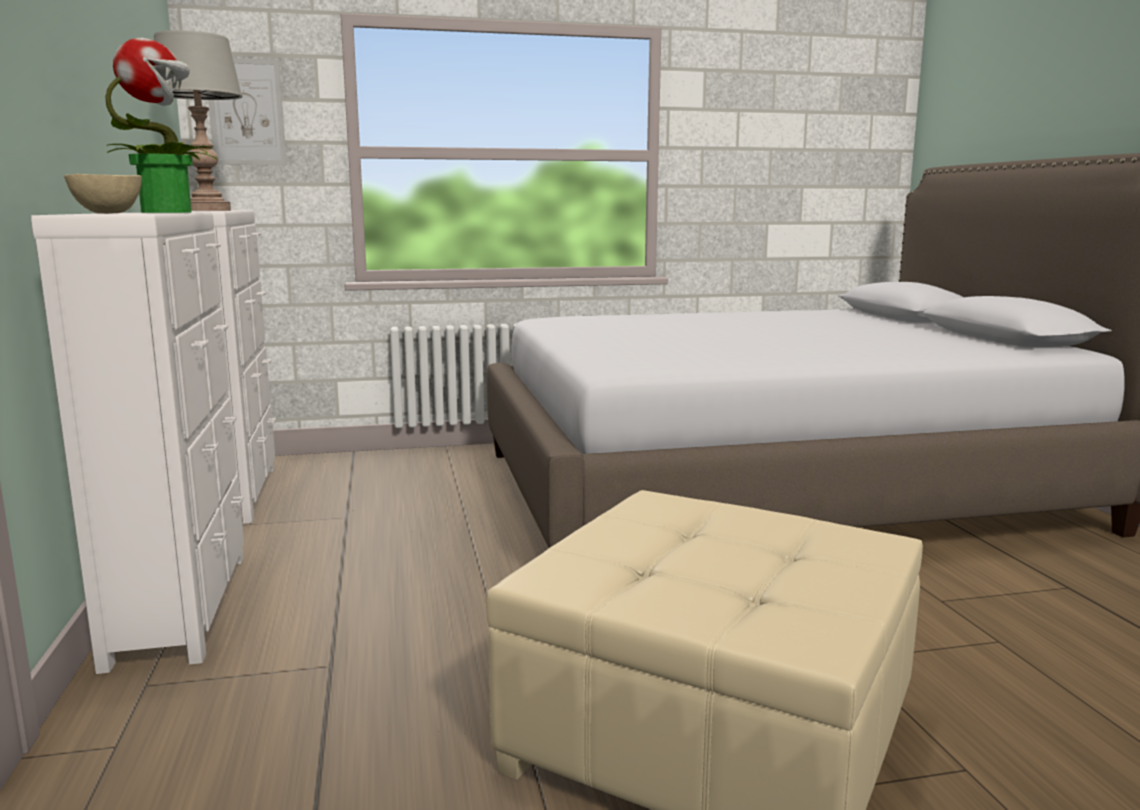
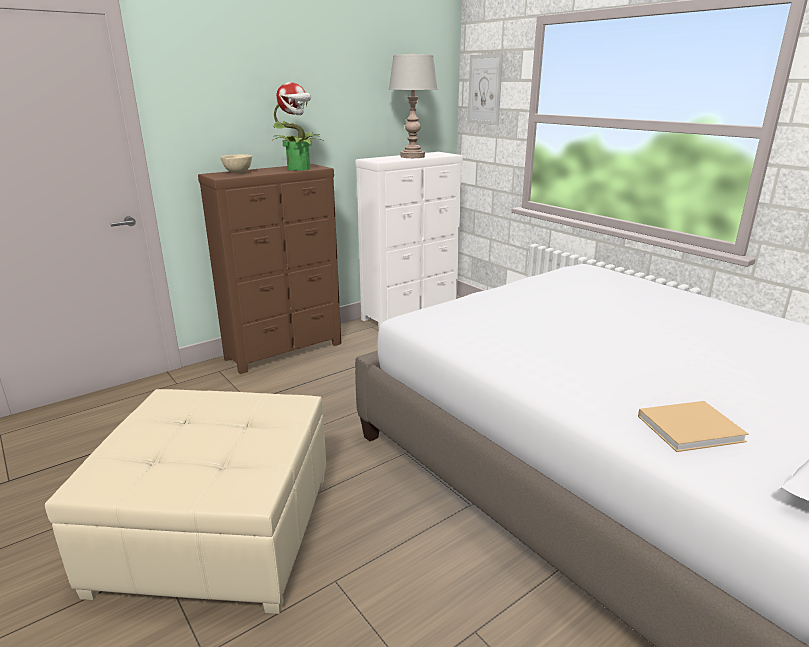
camera: 65 degrees right, 10 degrees up
white dresser [31,213,244,674] -> brown dresser [198,164,341,374]
none -> beige book [638,401,749,452]

